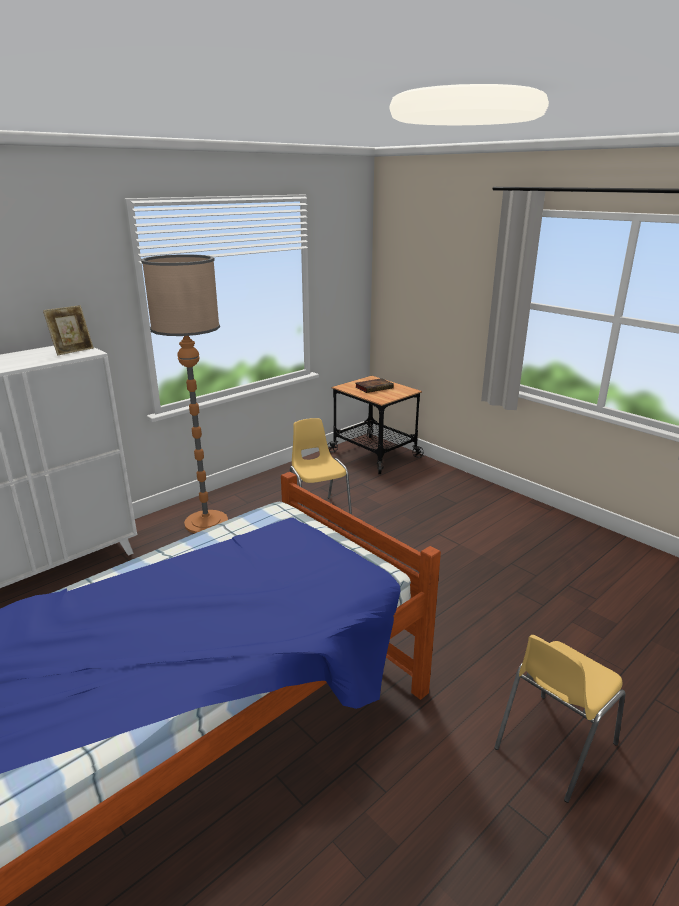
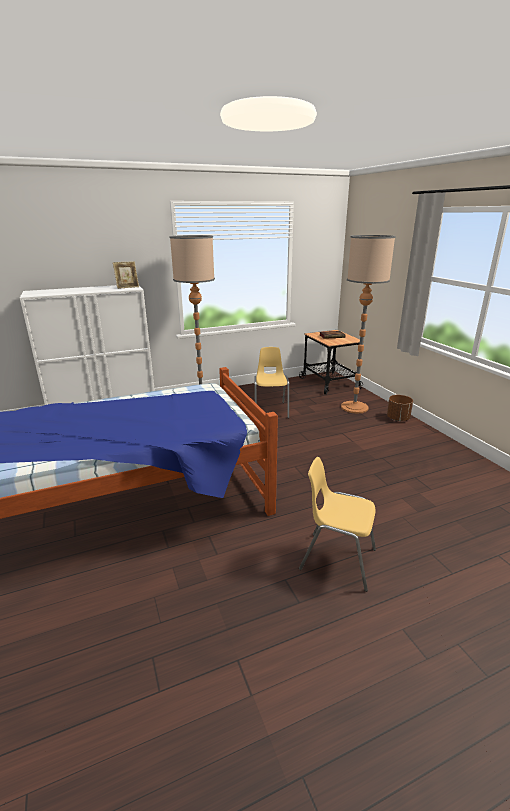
camera: 20 degrees right, 0 degrees up
yellow chair [494,635,626,803] -> yellow chair turned 45 degrees clockwise [299,457,376,592]
none -> floor lamp [341,235,396,414]
none -> brown planter [387,395,413,421]

